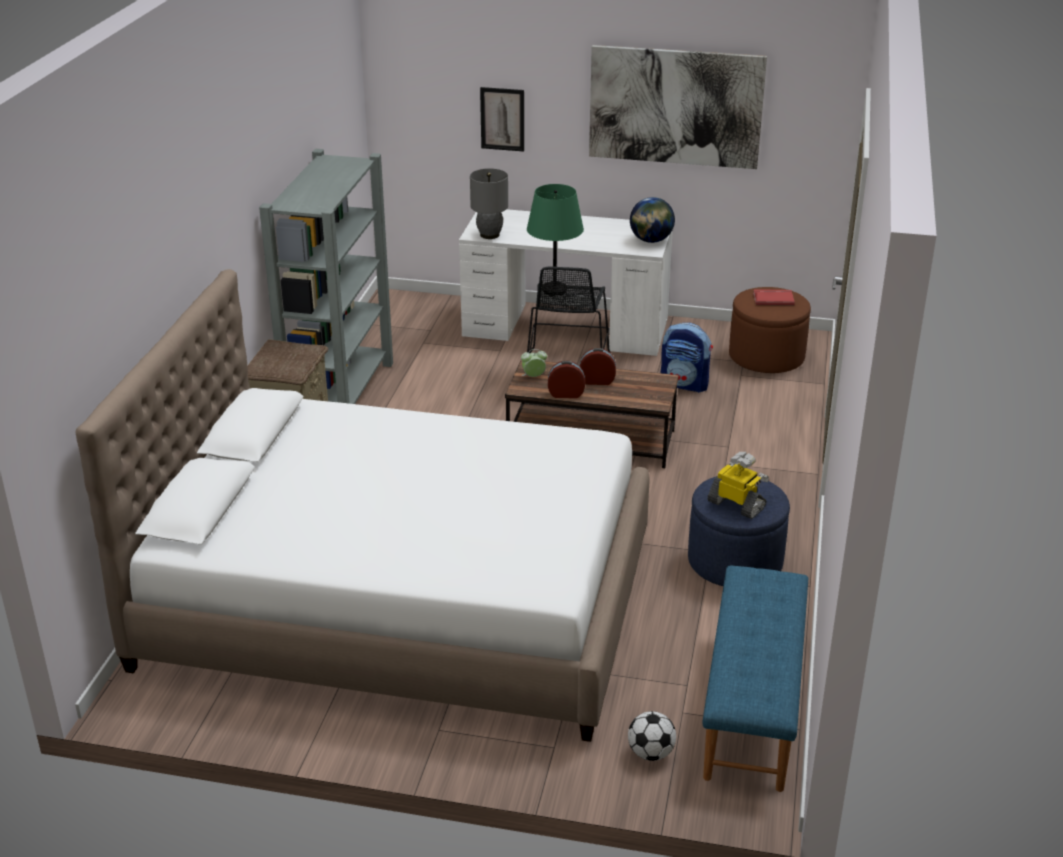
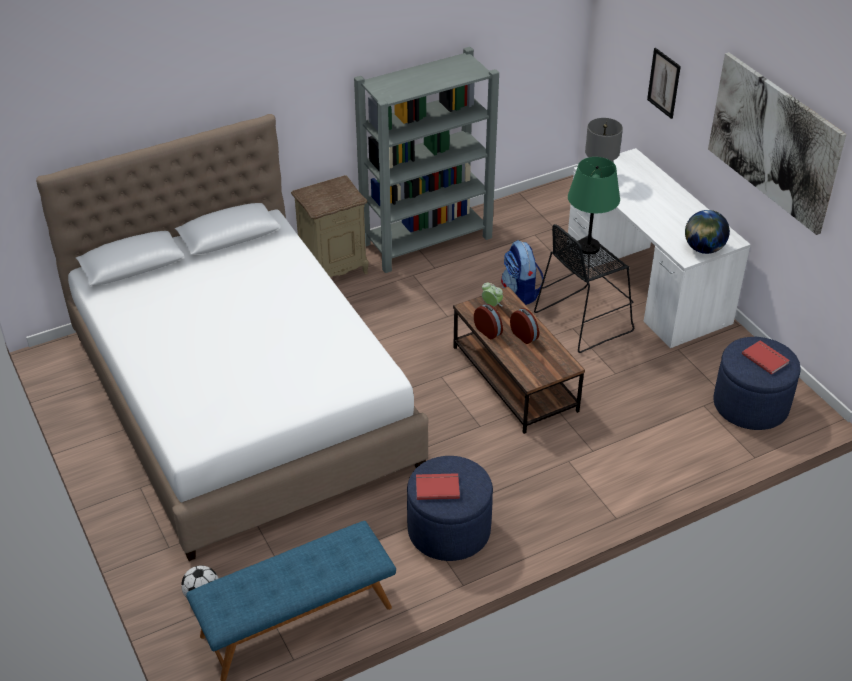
camera: 50 degrees right, 10 degrees up
backpack [660,323,713,393] -> backpack moved to [501,240,544,305]
toy robot [707,452,769,519] -> red book [416,473,460,500]
brown ottoman [729,287,811,373] -> blue ottoman [713,337,801,430]

